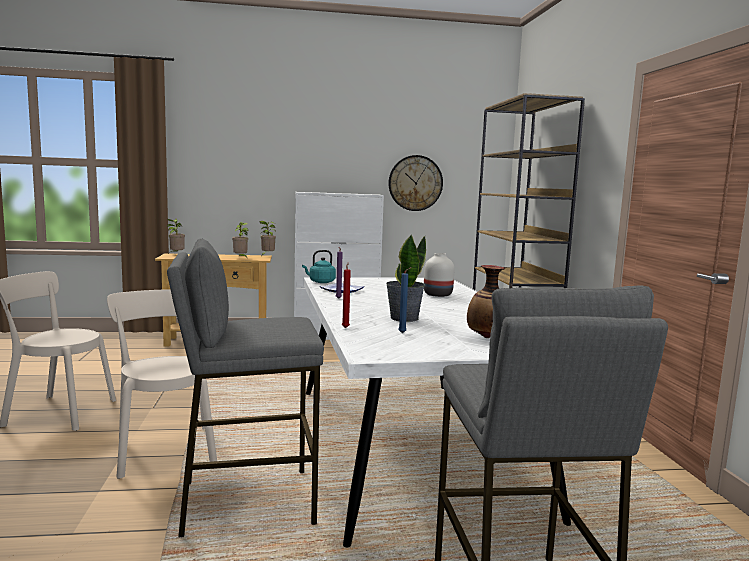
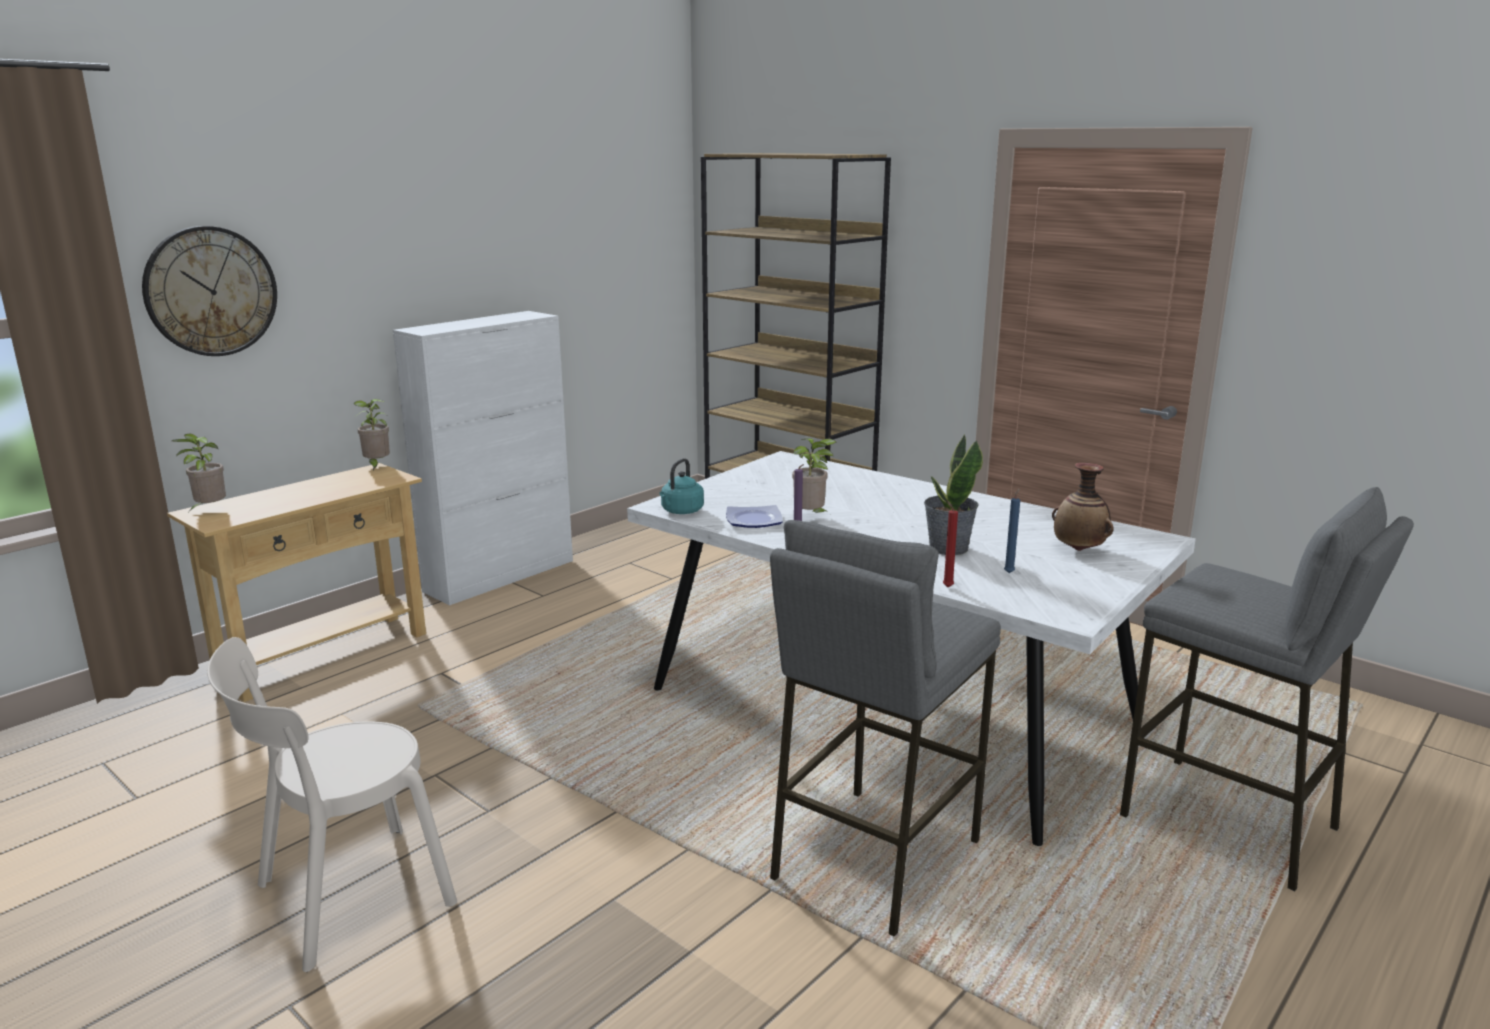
camera: 40 degrees left, 10 degrees up
beige chair [107,289,217,479] -> none
potted plant [232,222,248,257] -> potted plant moved to [792,439,836,514]
wall clock [388,155,443,211] -> wall clock moved to [142,226,277,356]
white vase [424,253,454,297] -> none

